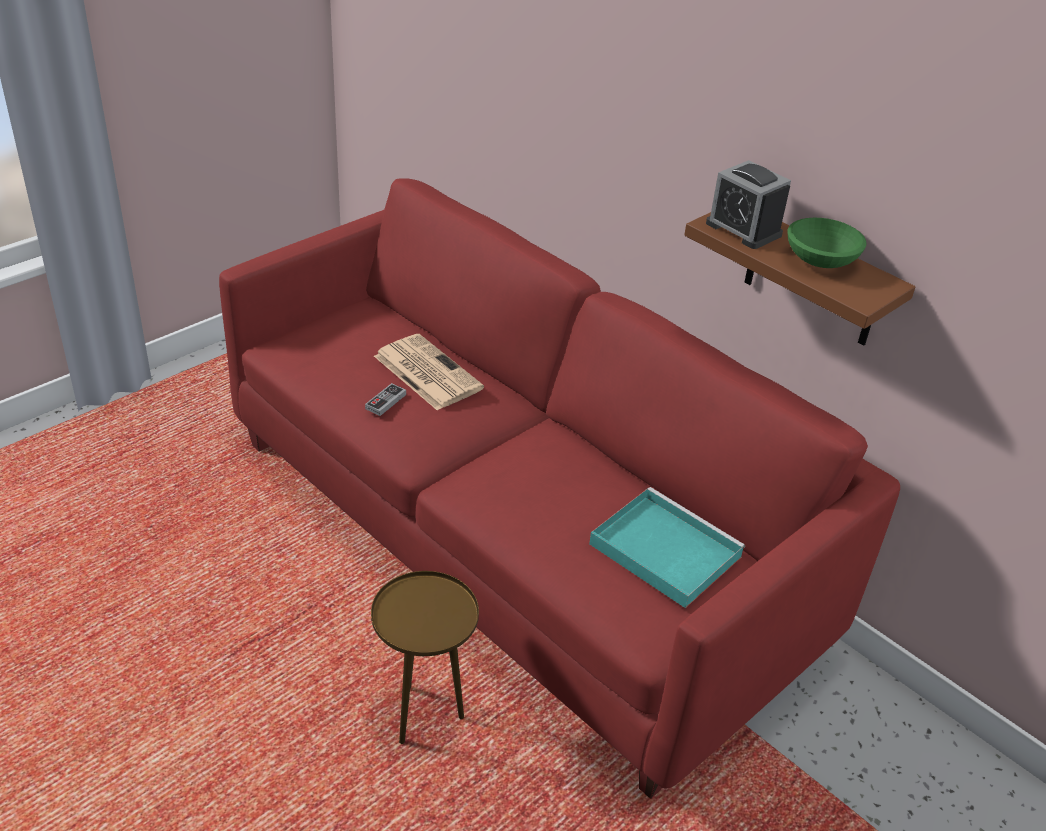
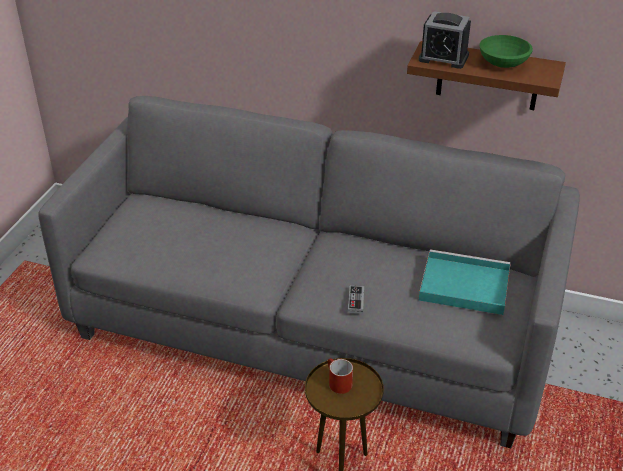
camera: 25 degrees left, 0 degrees up
red sofa [219,178,900,799] -> grey sofa [38,96,580,448]
game controller [365,383,406,416] -> game controller moved to [348,286,364,313]
newspaper [374,334,484,410] -> none
none -> red mug [328,358,353,394]

